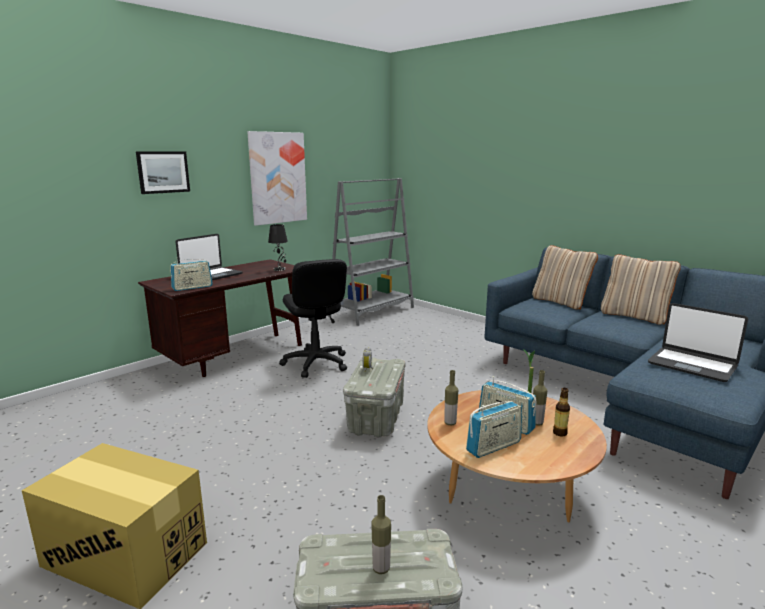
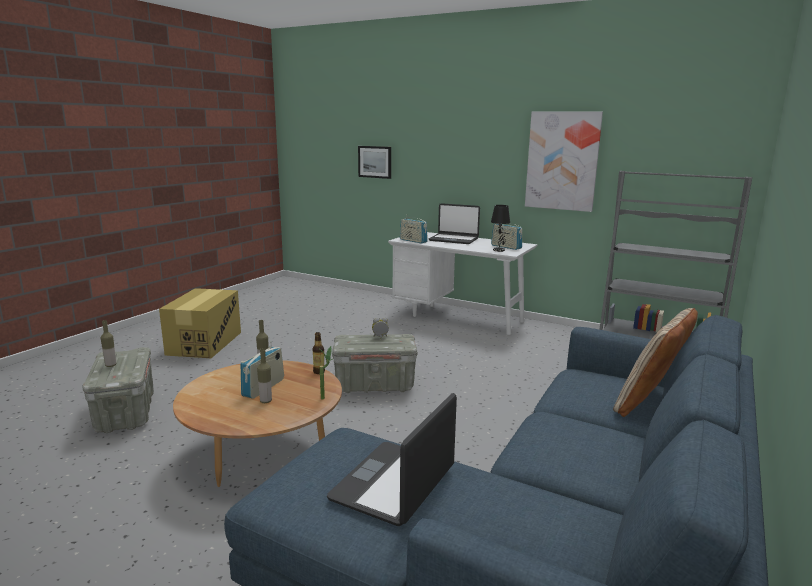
camera: 75 degrees right, 0 degrees up
picture [136,151,190,194] -> picture moved to [358,146,391,179]
brown desk [138,259,302,377] -> white desk [388,232,537,335]
black office chair [279,259,347,378] -> none
radio [466,401,522,458] -> radio moved to [491,223,522,250]
bottle [553,388,570,437] -> bottle moved to [312,332,325,374]
beige pillow [601,254,681,325] -> none

